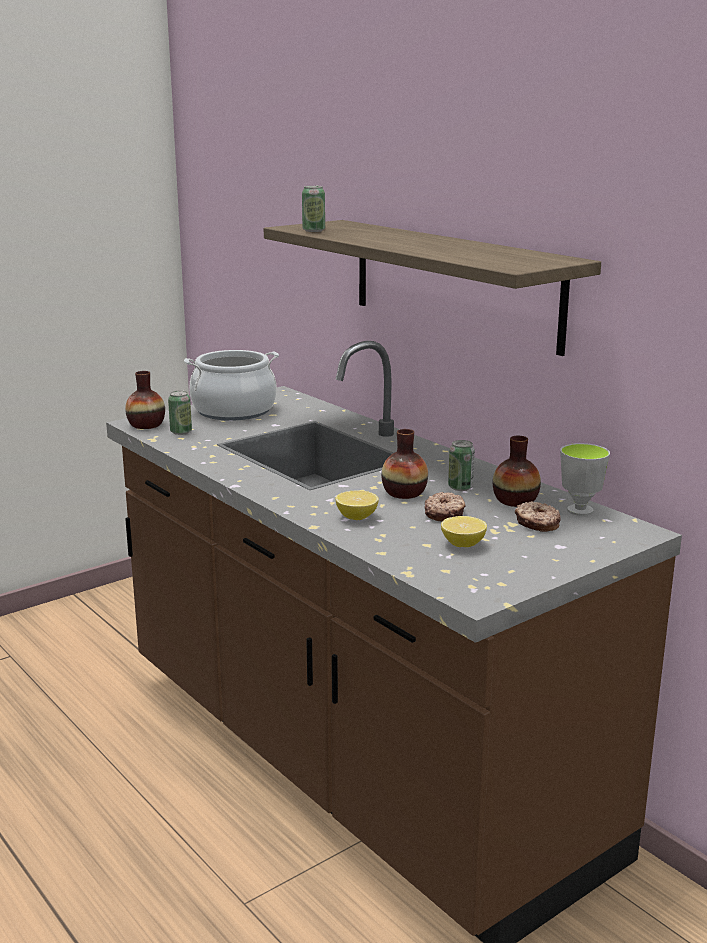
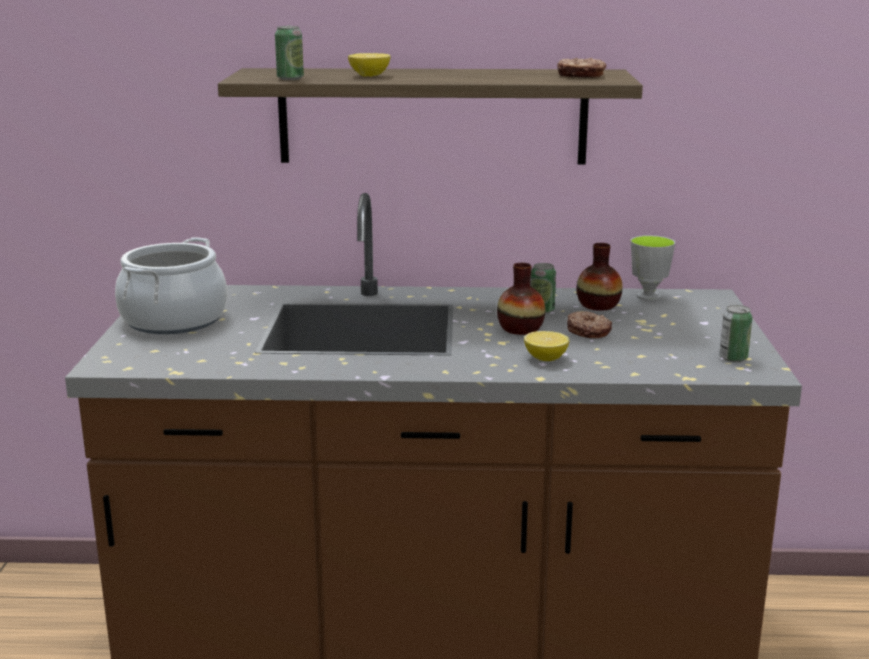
camera: 50 degrees left, 0 degrees up
vase [125,371,165,429] -> none
can [168,391,192,435] -> can moved to [719,305,753,362]
lemon [441,516,487,547] -> lemon moved to [348,53,391,77]
donut [515,501,561,532] -> donut moved to [557,58,606,78]

